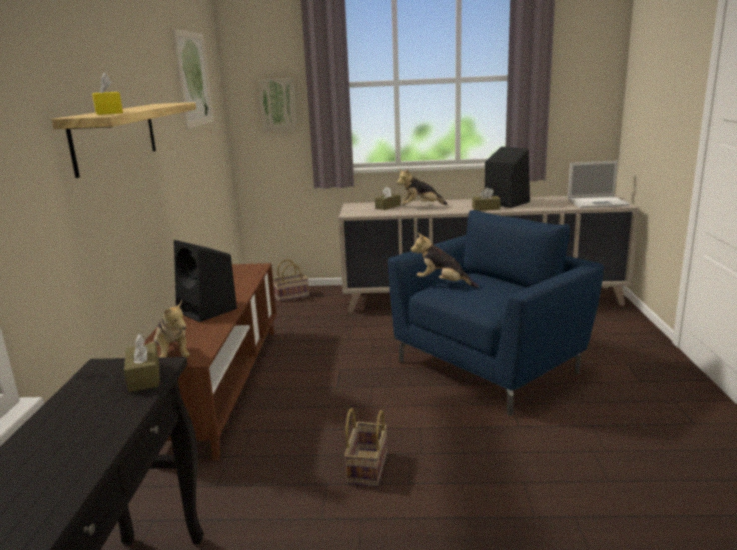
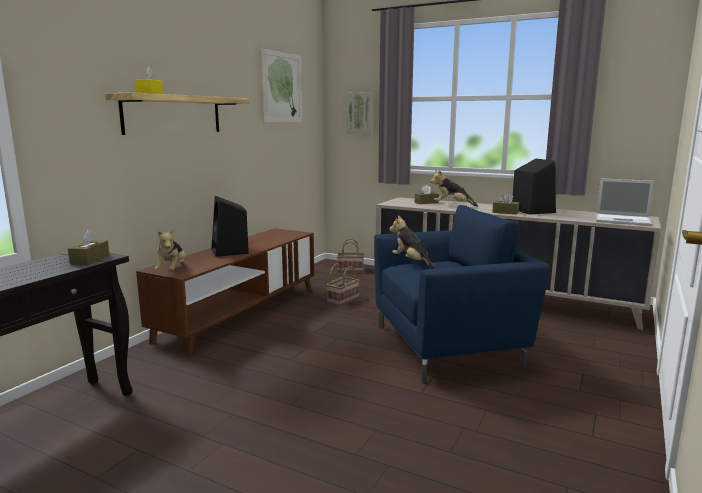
camera: 25 degrees right, 5 degrees down
basket [344,408,387,487] -> basket moved to [326,263,359,305]

